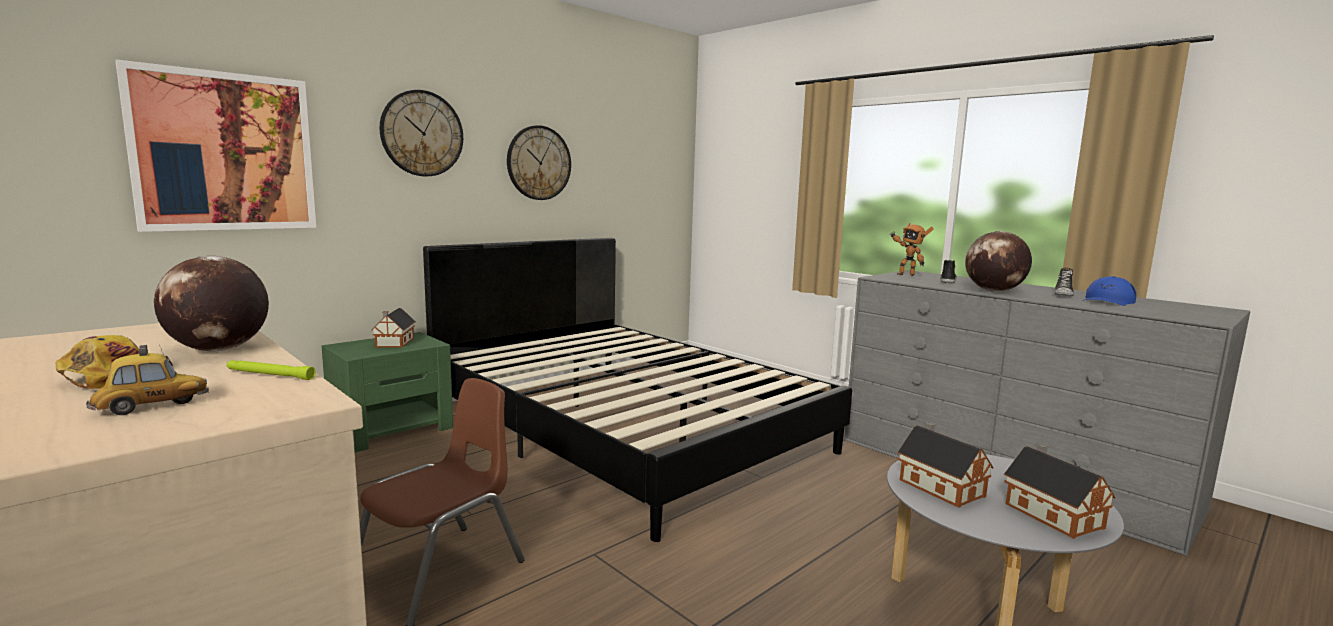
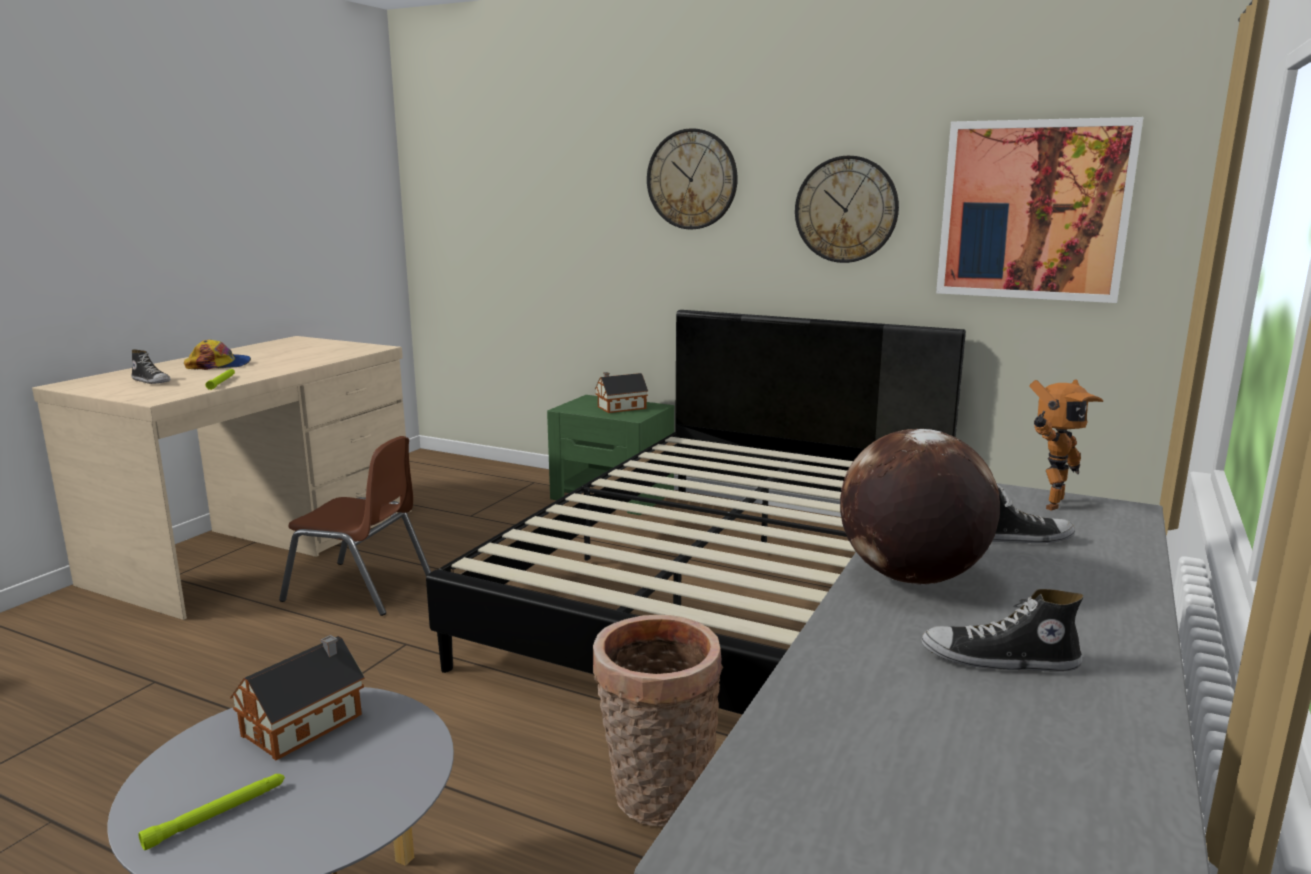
camera: 70 degrees right, 5 degrees up
toy car [86,344,209,415] -> shoe [131,349,170,384]
picture [115,59,316,232] -> picture moved to [936,117,1143,303]
globe [154,256,269,351] -> none
toy robot [890,223,933,276] -> toy robot turned 150 degrees counterclockwise [1030,379,1103,511]
toy house [1004,443,1116,539] -> green flashlight [138,774,285,850]
blue cap [1085,276,1137,306] -> none
none -> basket [593,615,723,827]

